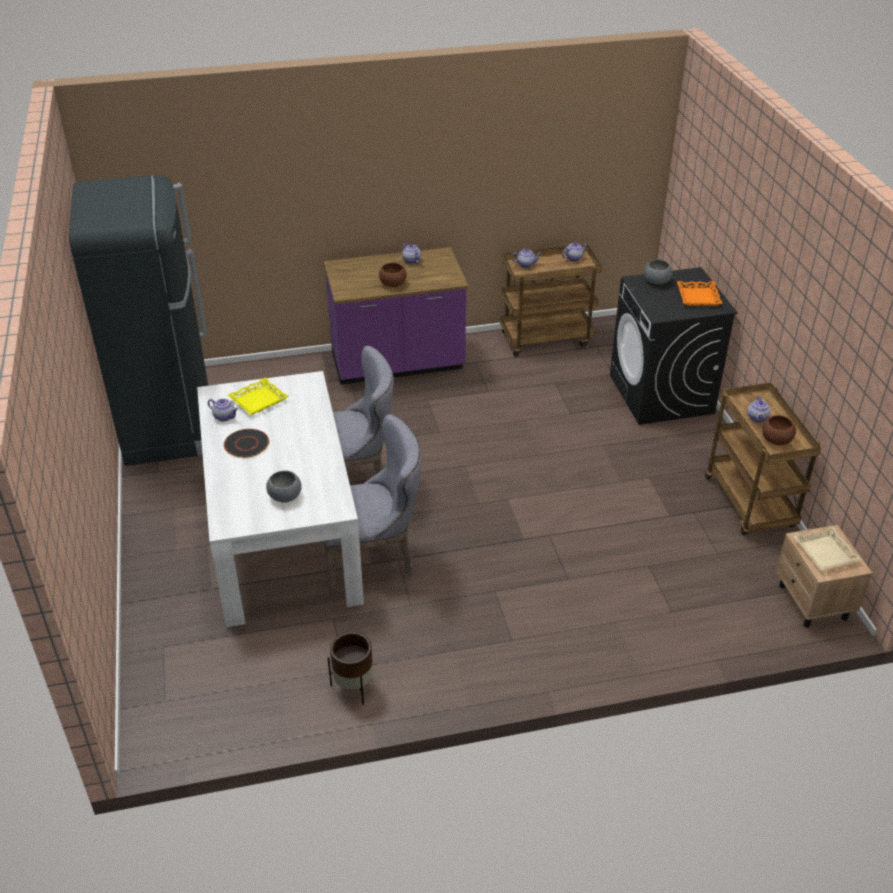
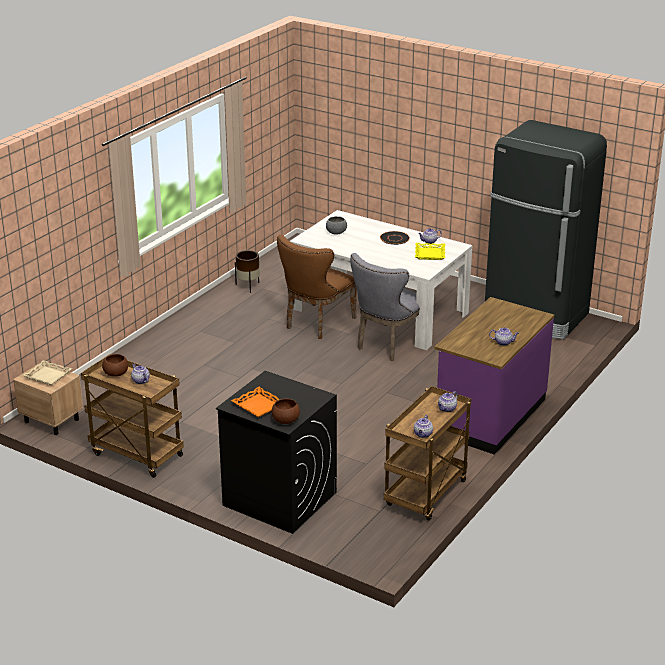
camera: 135 degrees right, 10 degrees down
grey chair [321,414,421,594] -> brown chair [277,235,357,339]
brown bowl [379,263,407,287] -> brown bowl moved to [272,399,300,424]
grey bowl [644,260,673,285] -> none

